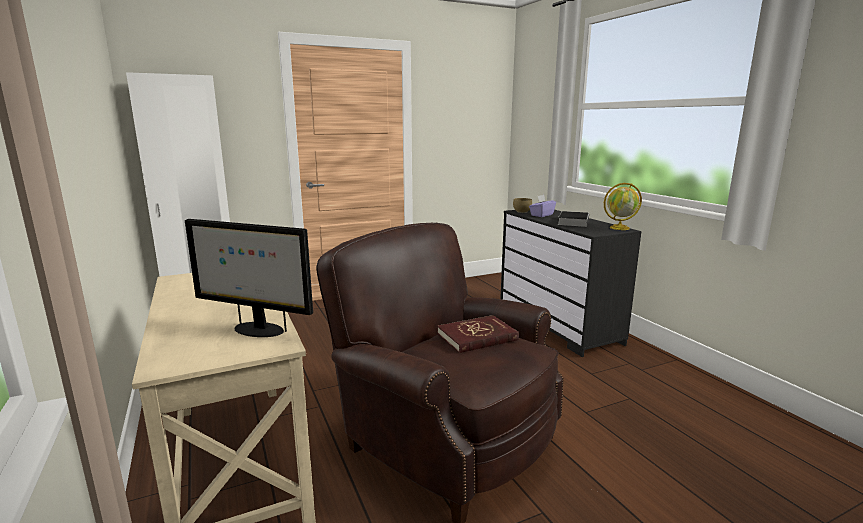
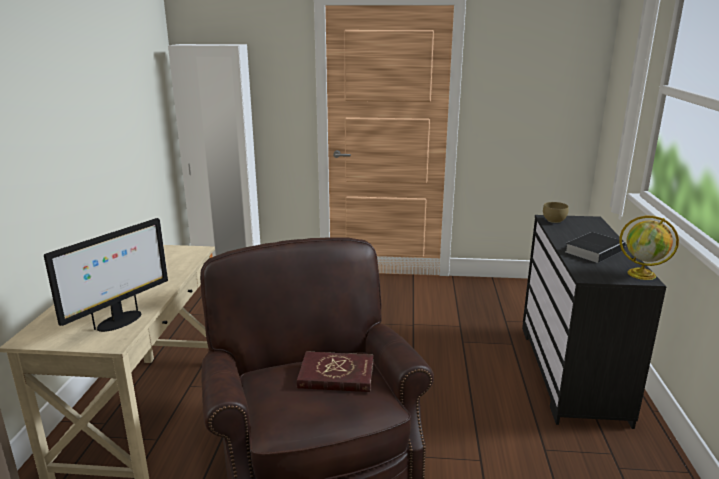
camera: 30 degrees right, 5 degrees up
monitor [185,219,313,337] -> monitor turned 105 degrees counterclockwise [44,218,168,332]
purple tissue box [529,195,556,217] -> none

